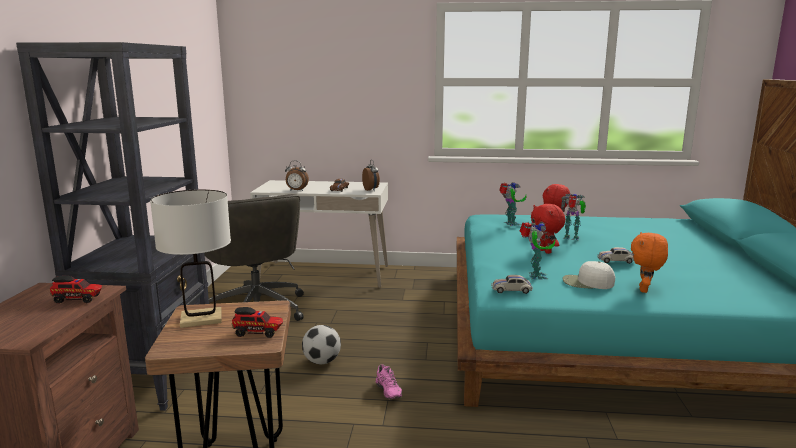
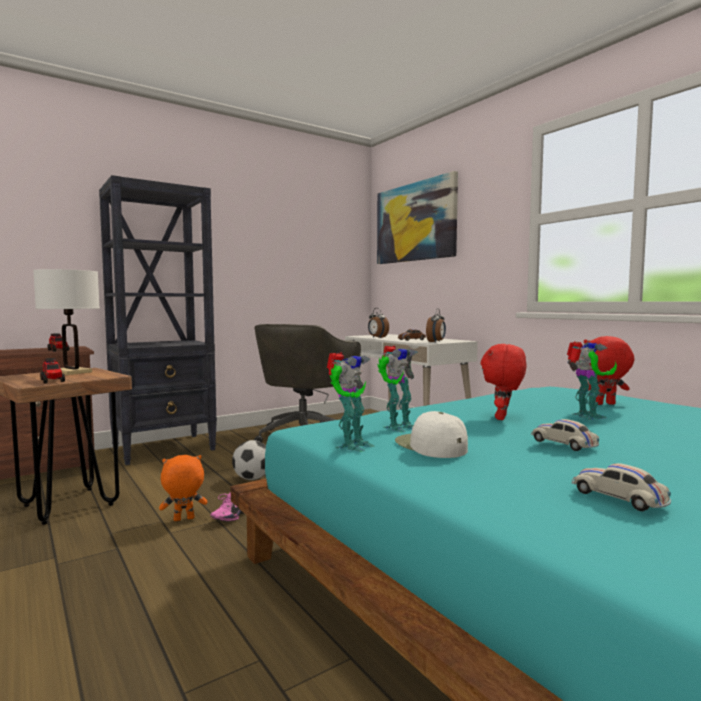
camera: 50 degrees right, 10 degrees down
white toy car [491,275,533,294] -> white toy car moved to [572,463,671,511]
toy robot [499,182,526,226] -> toy robot moved to [327,352,375,452]
orange plush toy [631,232,668,293] -> orange plush toy moved to [159,455,207,521]
none -> picture [377,171,458,264]

